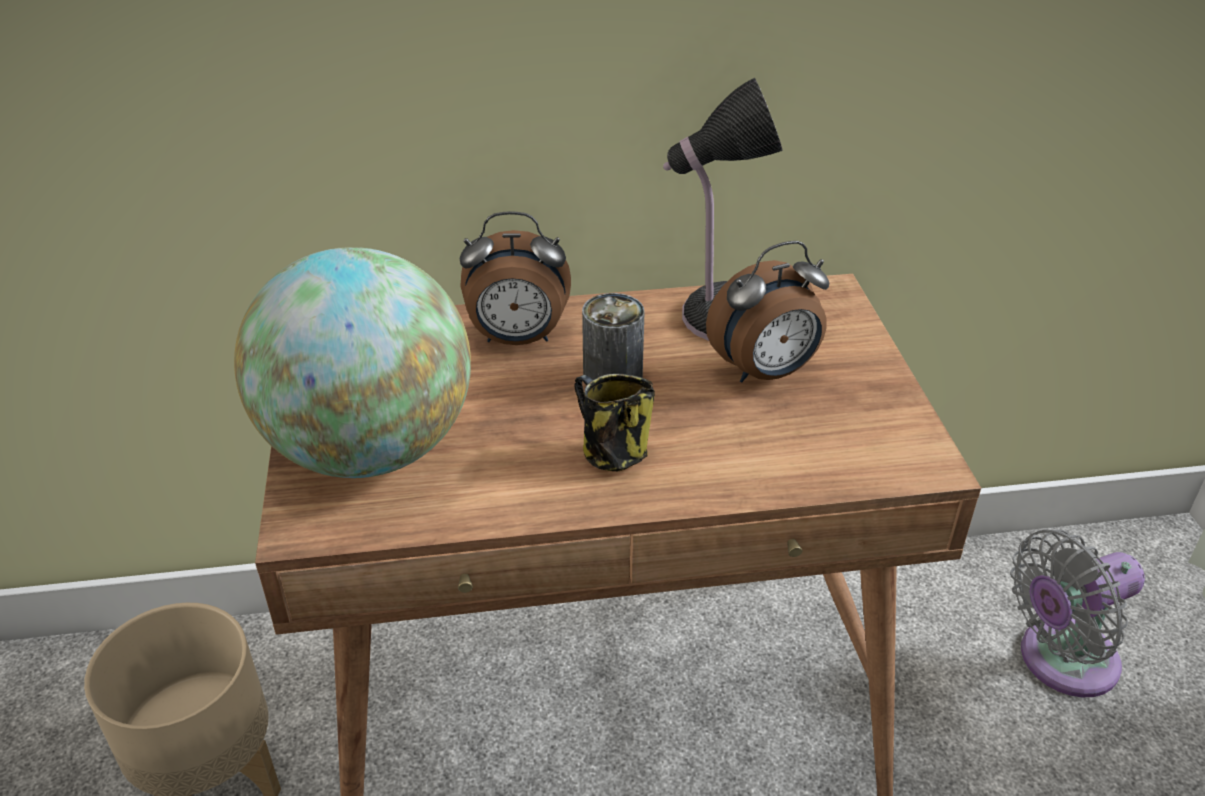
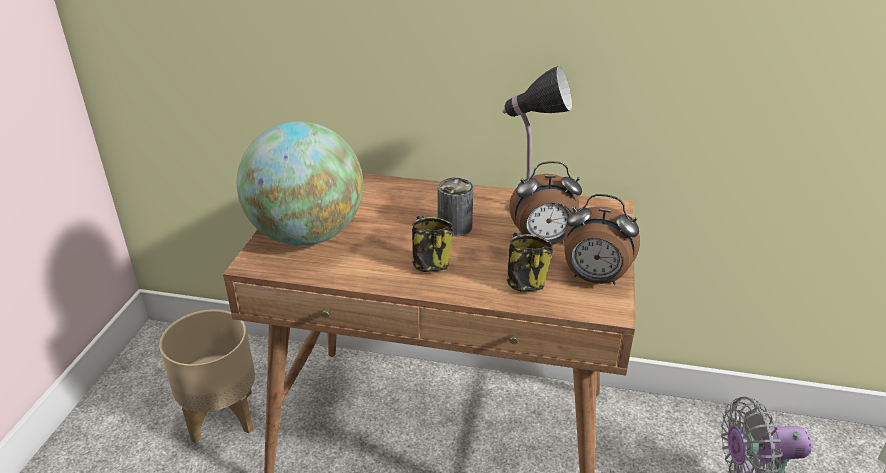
camera: 20 degrees right, 5 degrees down
alarm clock [460,211,571,345] -> alarm clock moved to [564,194,640,285]
none -> mug [507,232,553,292]

